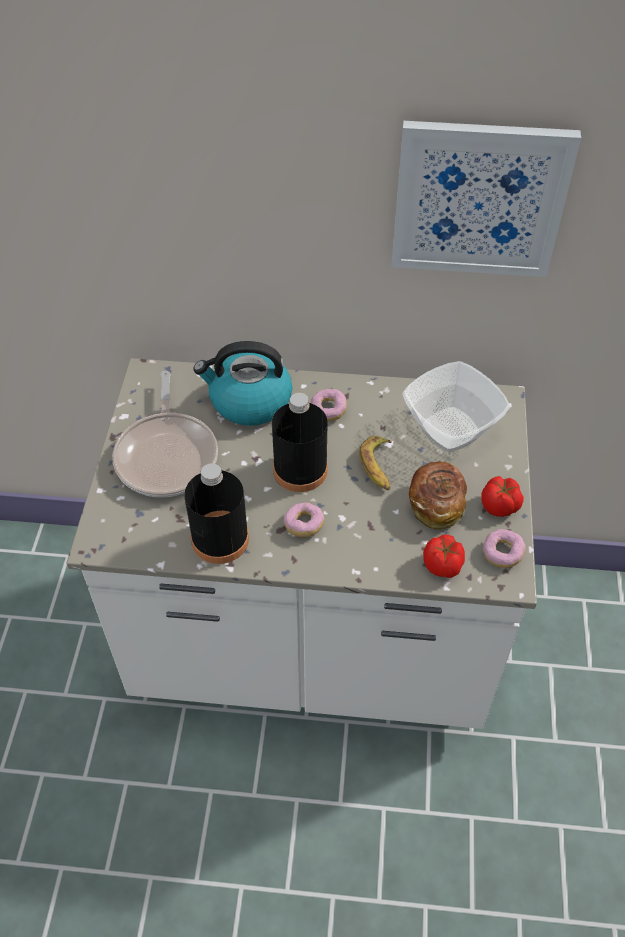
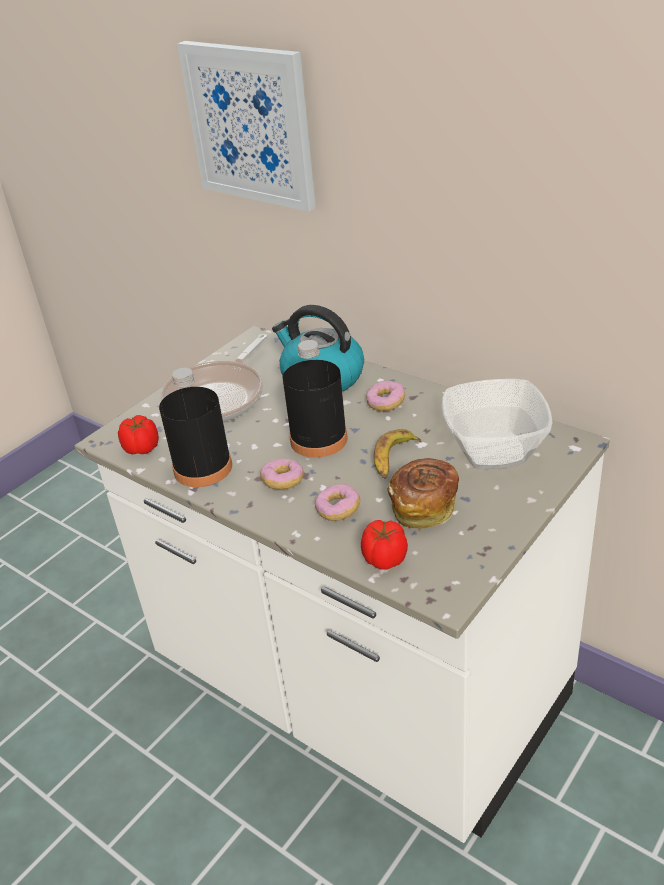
camera: 35 degrees right, 15 degrees down
picture [391,121,581,277] -> picture moved to [177,41,316,212]
tomato [481,476,524,517] -> tomato moved to [118,415,159,454]
donut [483,529,526,568] -> donut moved to [315,484,360,521]

